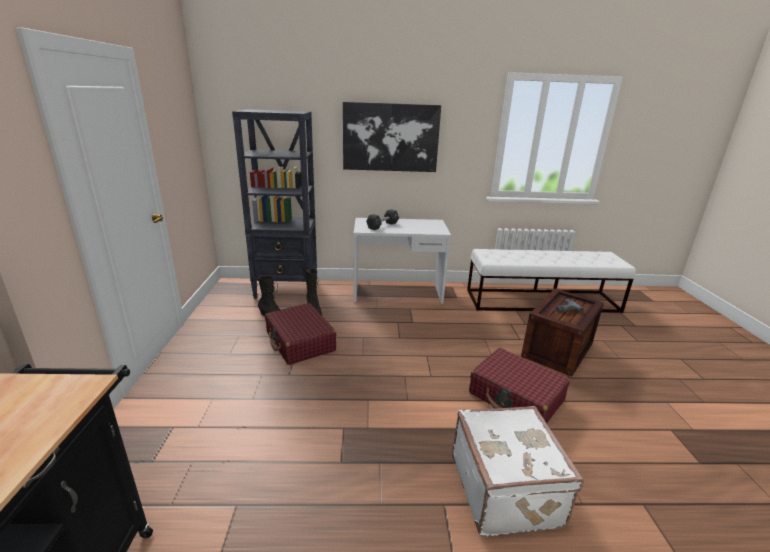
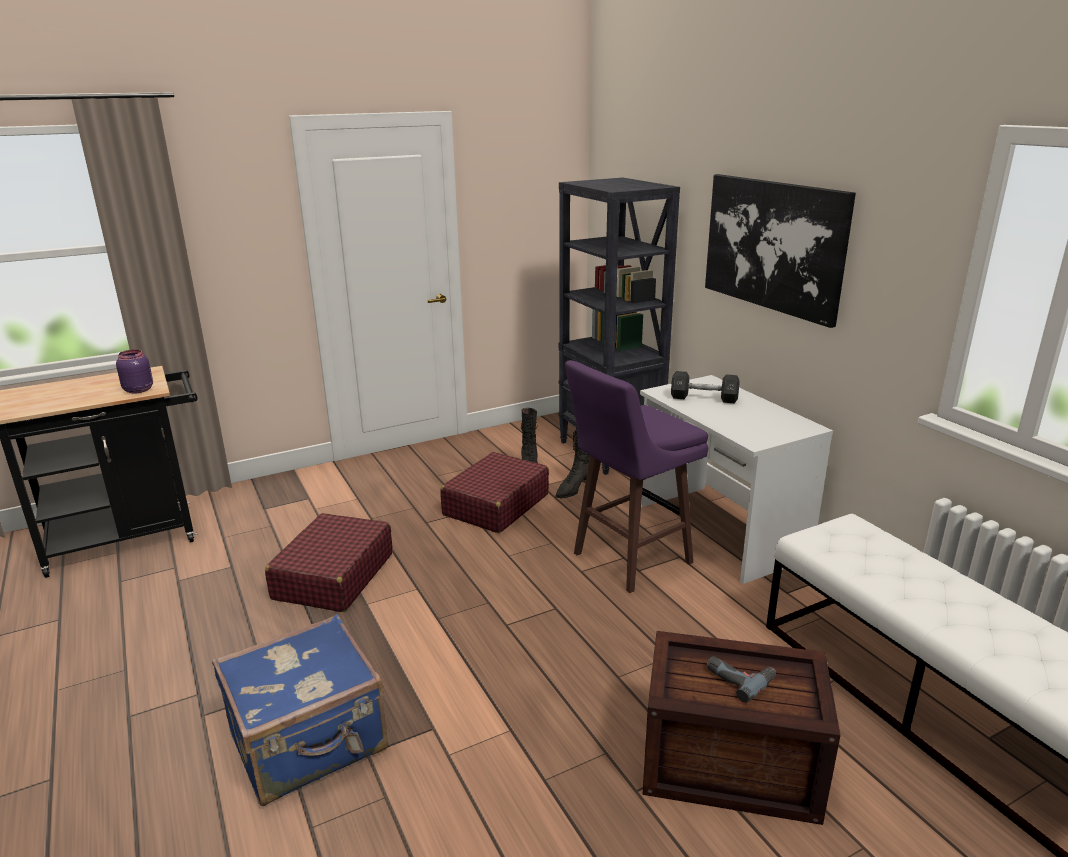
camera: 65 degrees right, 0 degrees up
white suitcase [452,406,584,537] -> blue suitcase [212,614,388,806]
red suitcase [469,348,570,423] -> red suitcase moved to [265,513,392,612]
none -> purple jar [116,349,153,394]
none -> purple stool [565,360,708,593]

